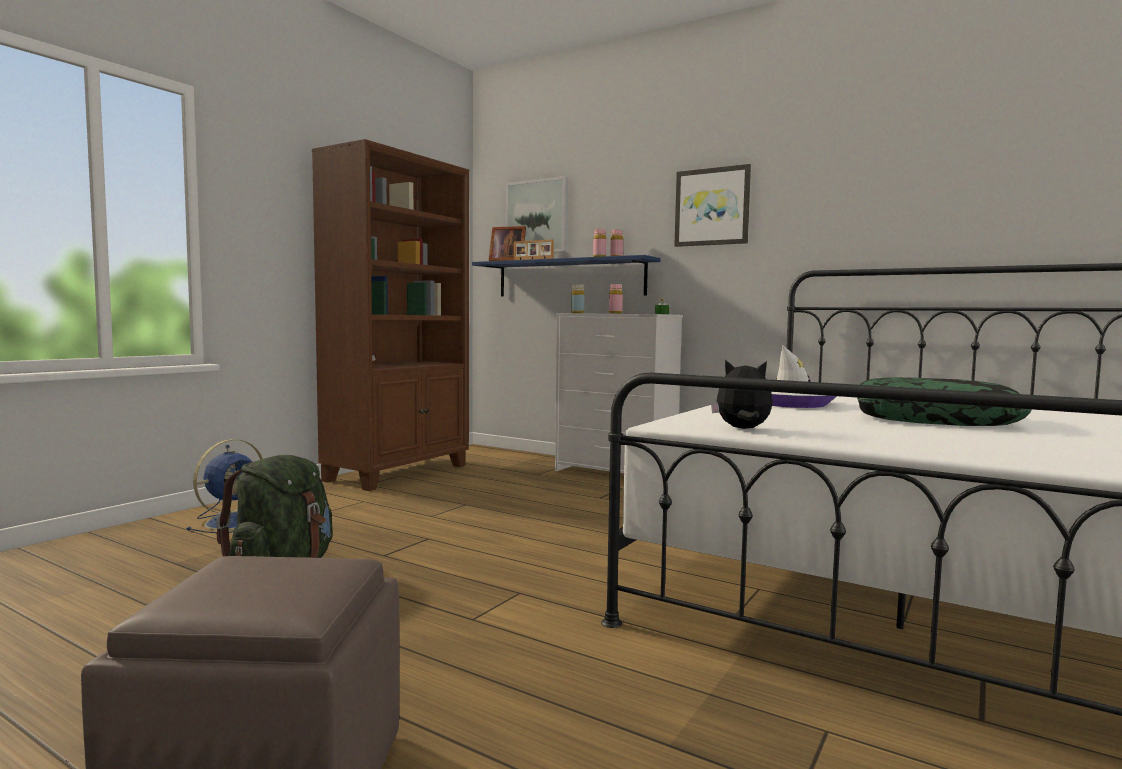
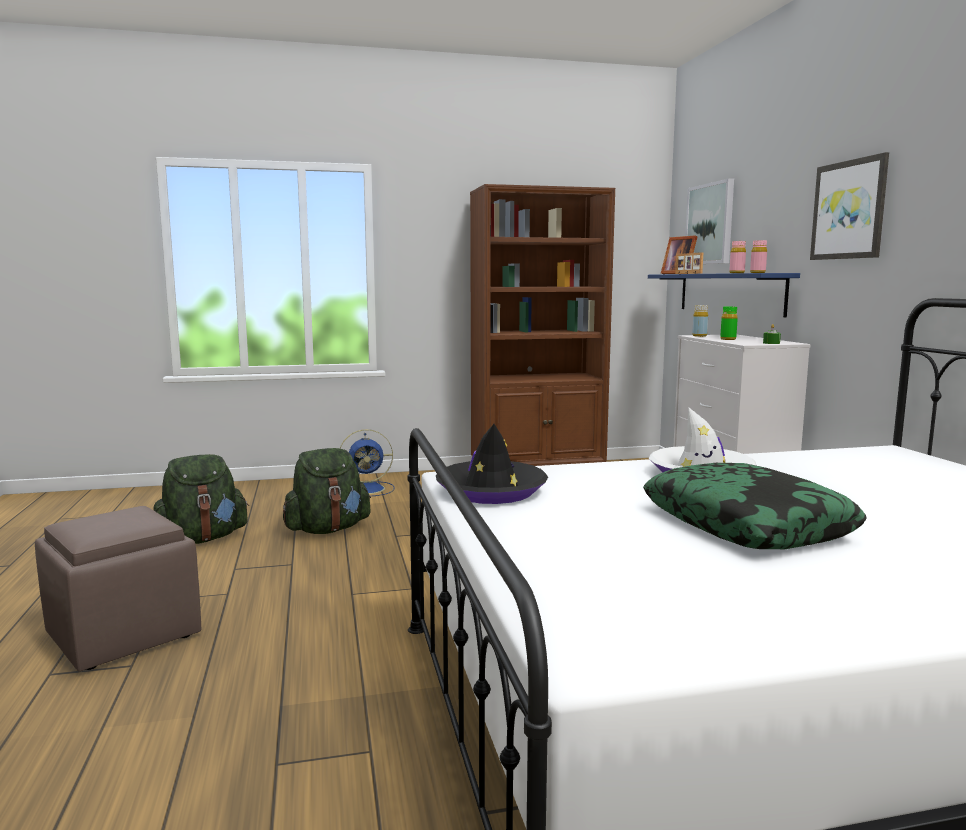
camera: 45 degrees right, 5 degrees up
pink bottle [609,284,623,314] -> green bottle [720,307,738,340]
plush toy [711,360,773,429] -> black hat [436,424,548,504]
none -> green backpack [153,454,249,544]

